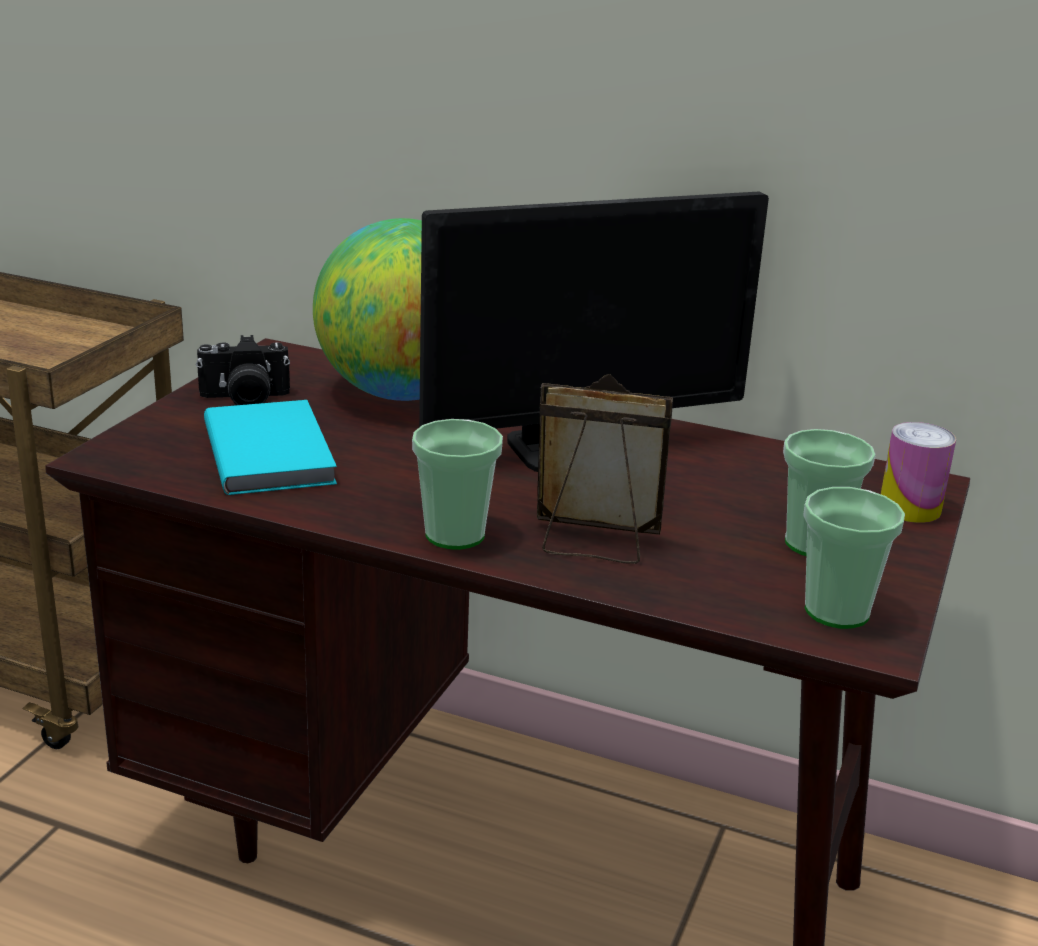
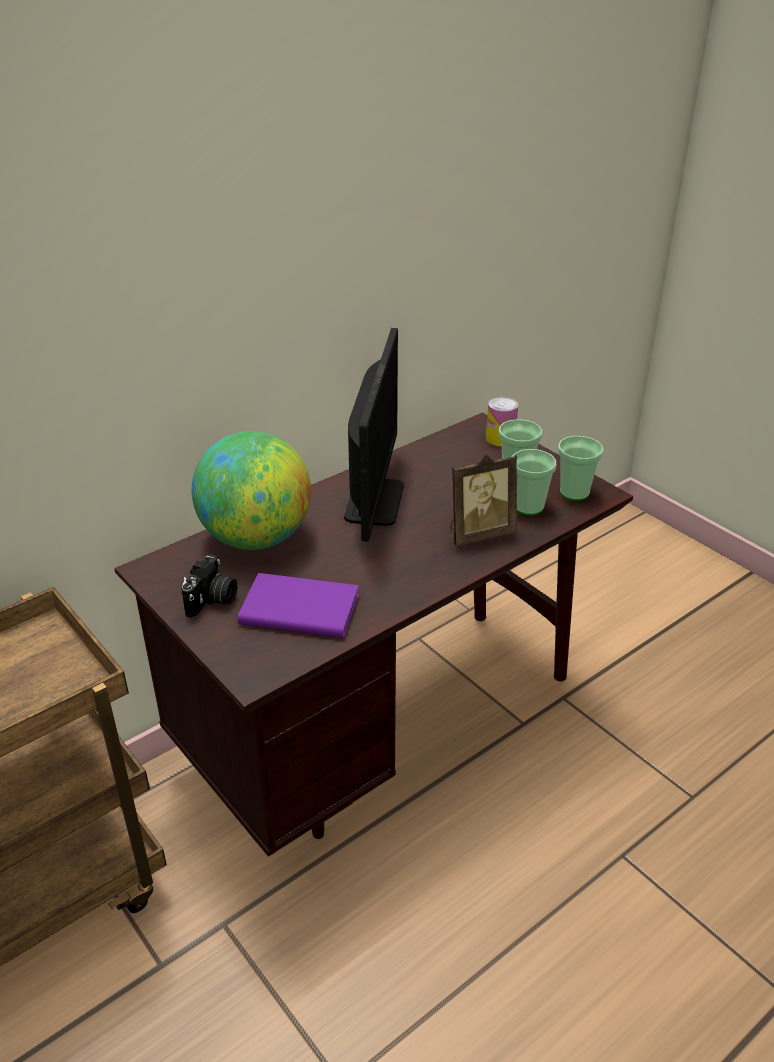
camera: 60 degrees left, 10 degrees up
turquoise book [204,400,337,495] -> purple book [238,573,359,638]
cup [412,419,503,550] -> cup moved to [512,449,556,515]
picture frame [537,374,673,564] -> picture frame turned 150 degrees counterclockwise [450,454,517,546]

